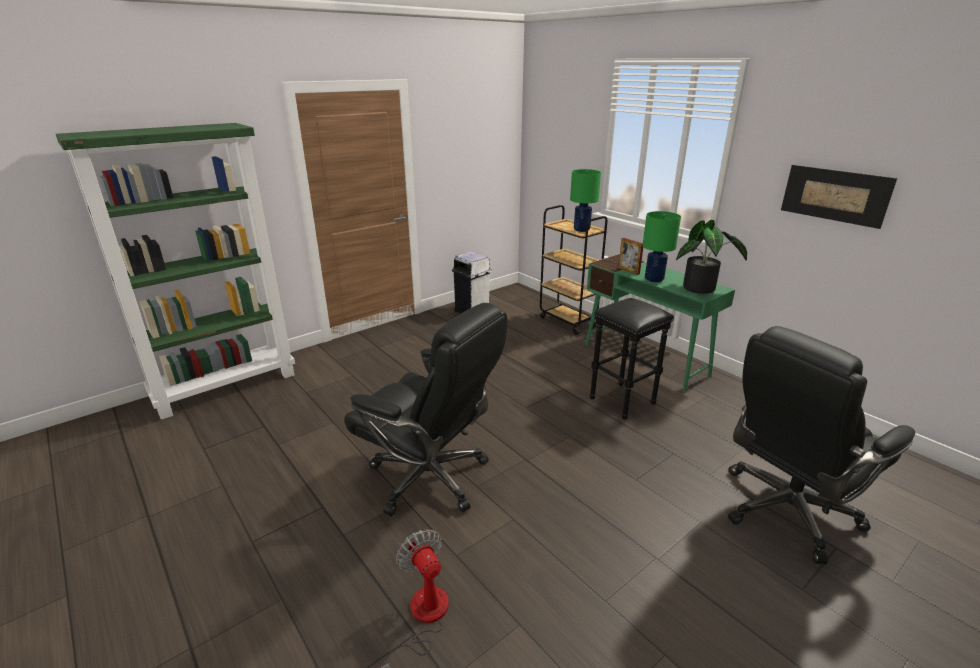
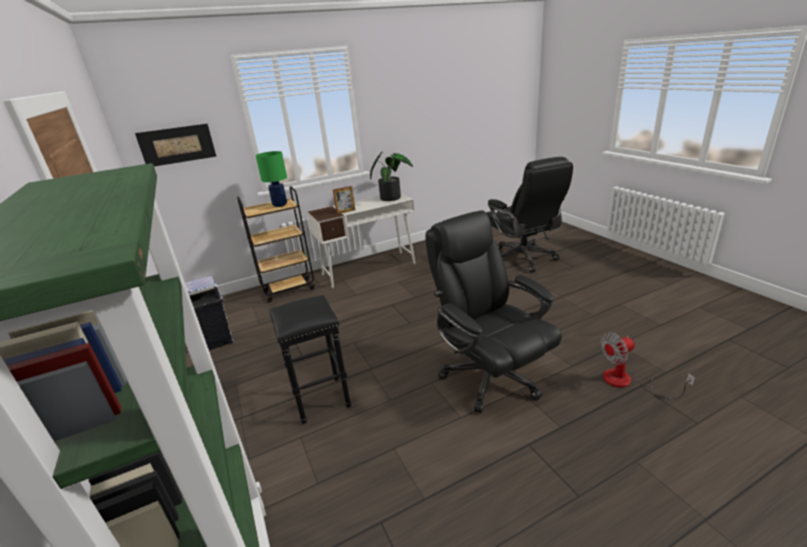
camera: 75 degrees left, 0 degrees up
black office chair [344,303,507,516] -> black office chair turned 75 degrees counterclockwise [426,210,562,413]
green desk [585,254,735,393] -> white desk [307,194,415,288]
black stool [590,298,674,419] -> black stool moved to [269,295,351,424]
green table lamp [642,211,681,282] -> none
picture [781,165,897,229] -> picture moved to [135,124,216,166]

